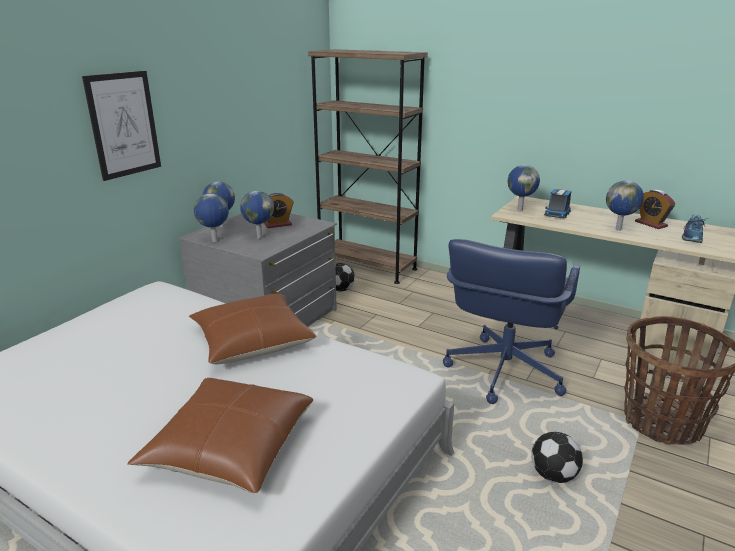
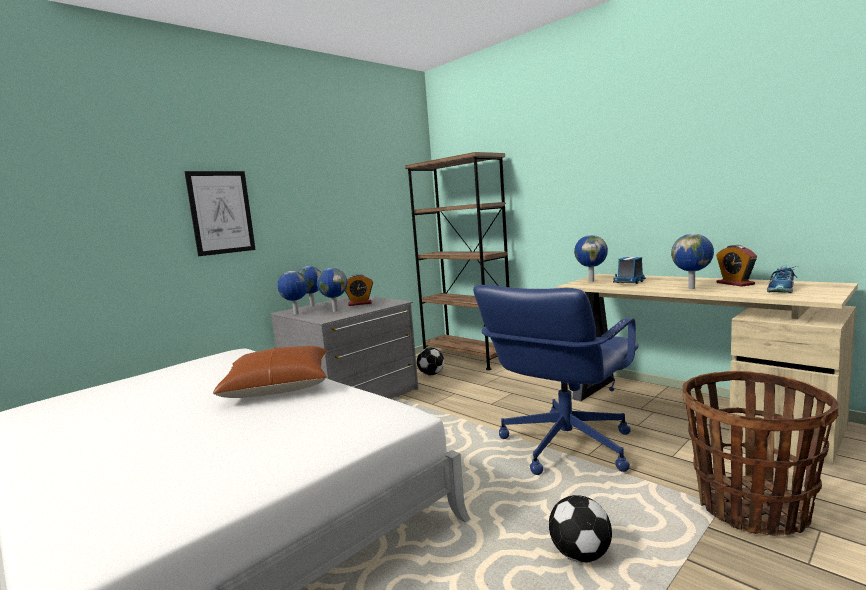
camera: 15 degrees right, 15 degrees down
brown pillow [127,378,313,493] -> none

